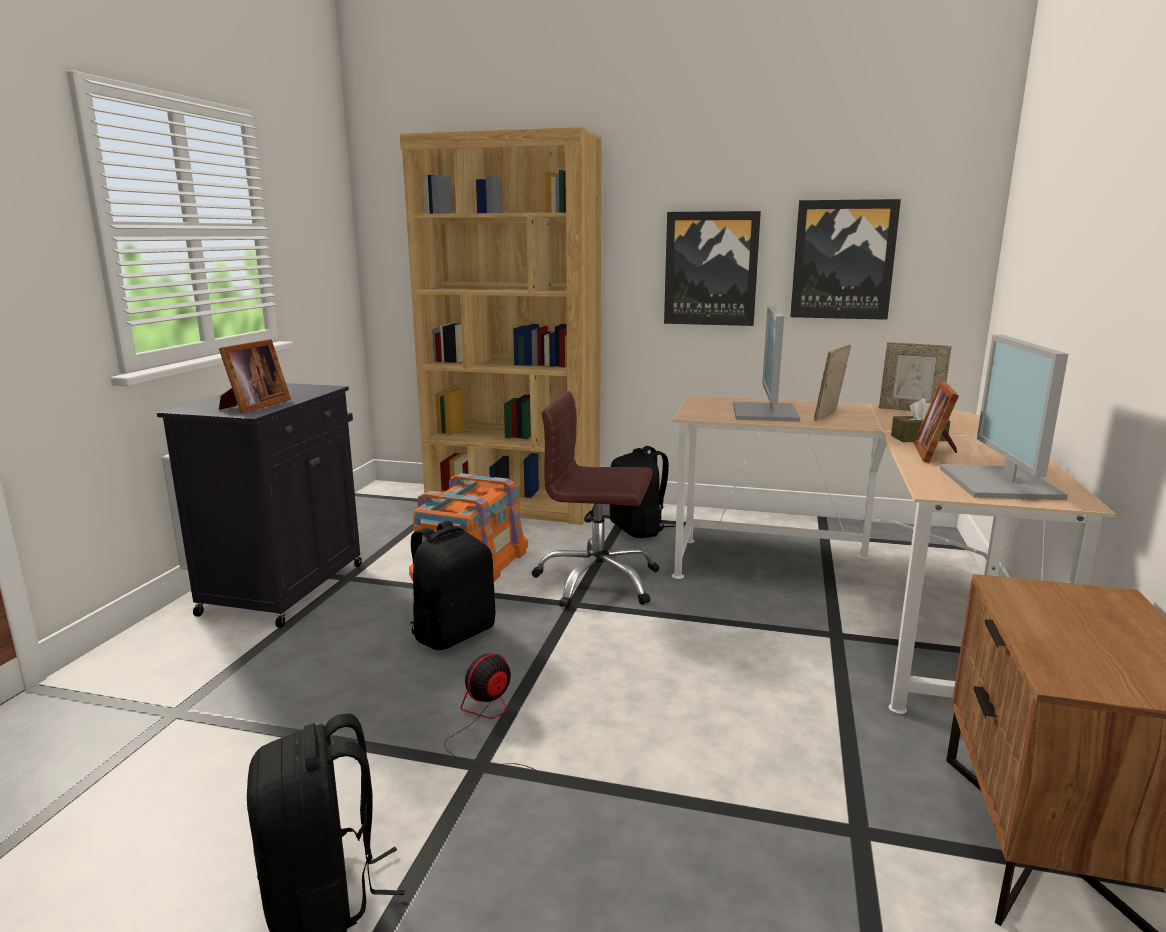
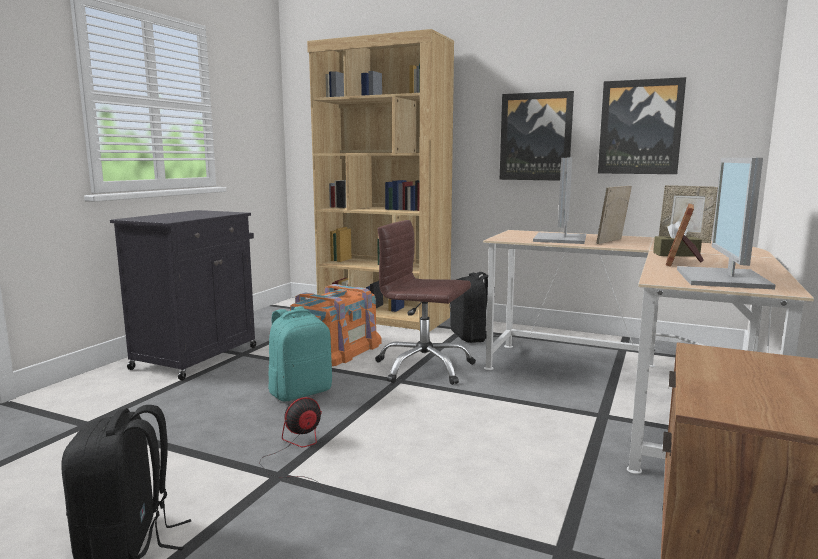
camera: 10 degrees right, 5 degrees down
picture frame [219,339,291,413] -> none
black backpack [410,521,495,650] -> turquoise backpack [268,306,332,402]

